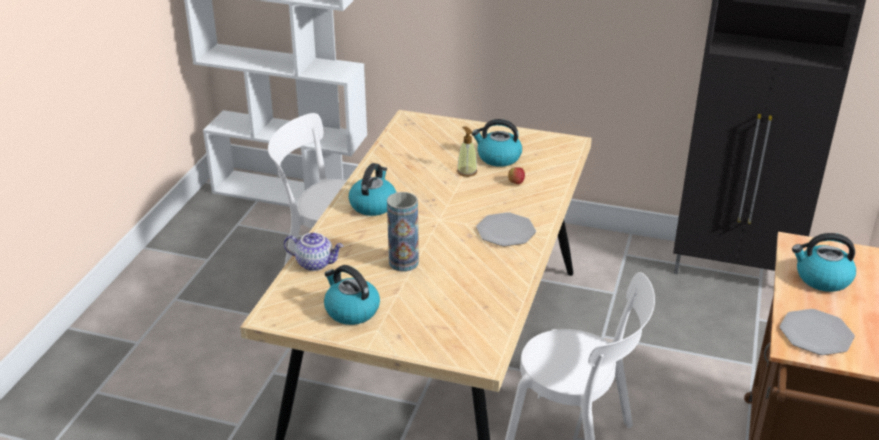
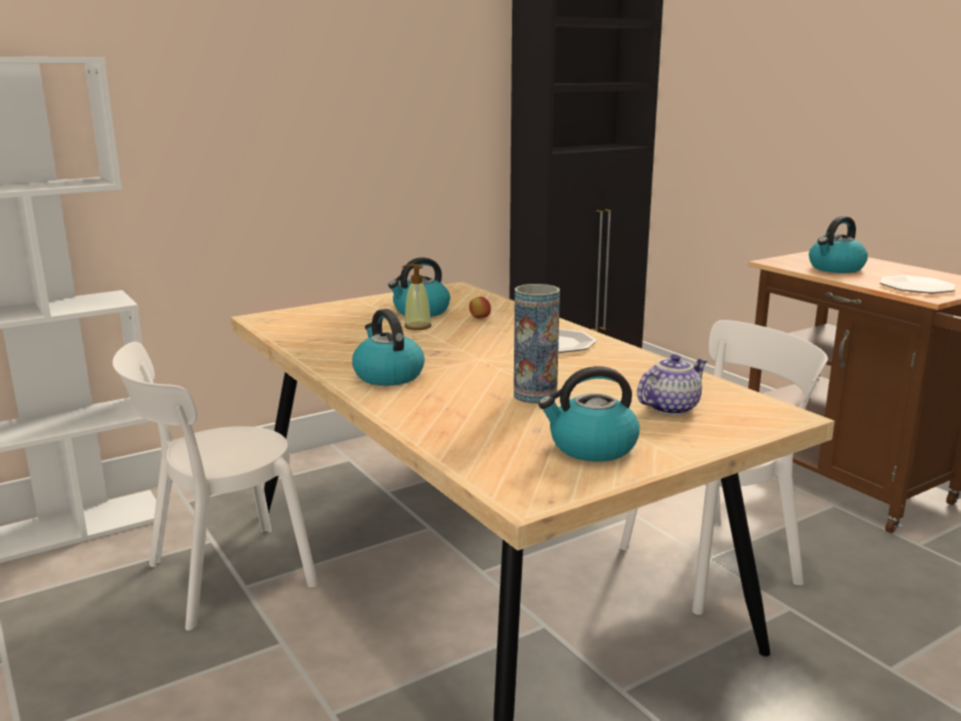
camera: 50 degrees left, 15 degrees down
teapot [284,232,344,271] -> teapot moved to [637,354,708,415]

